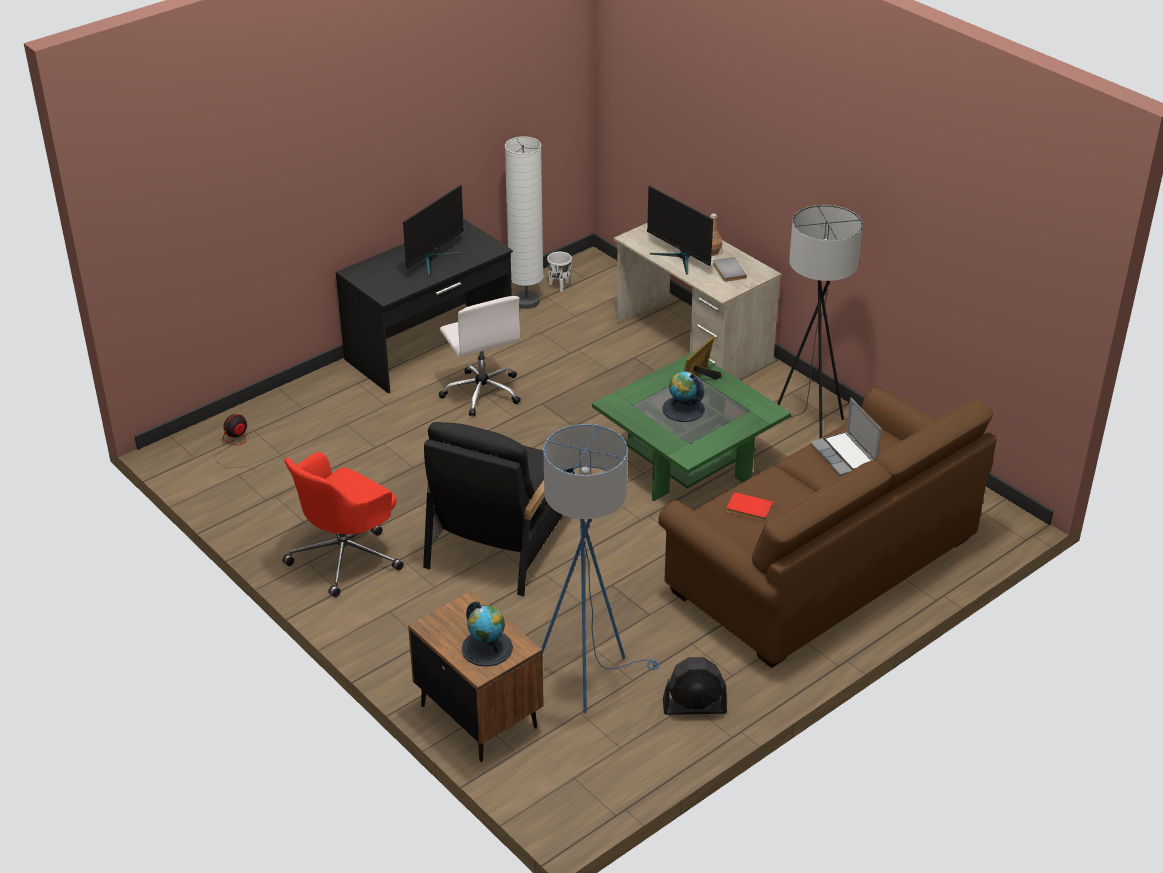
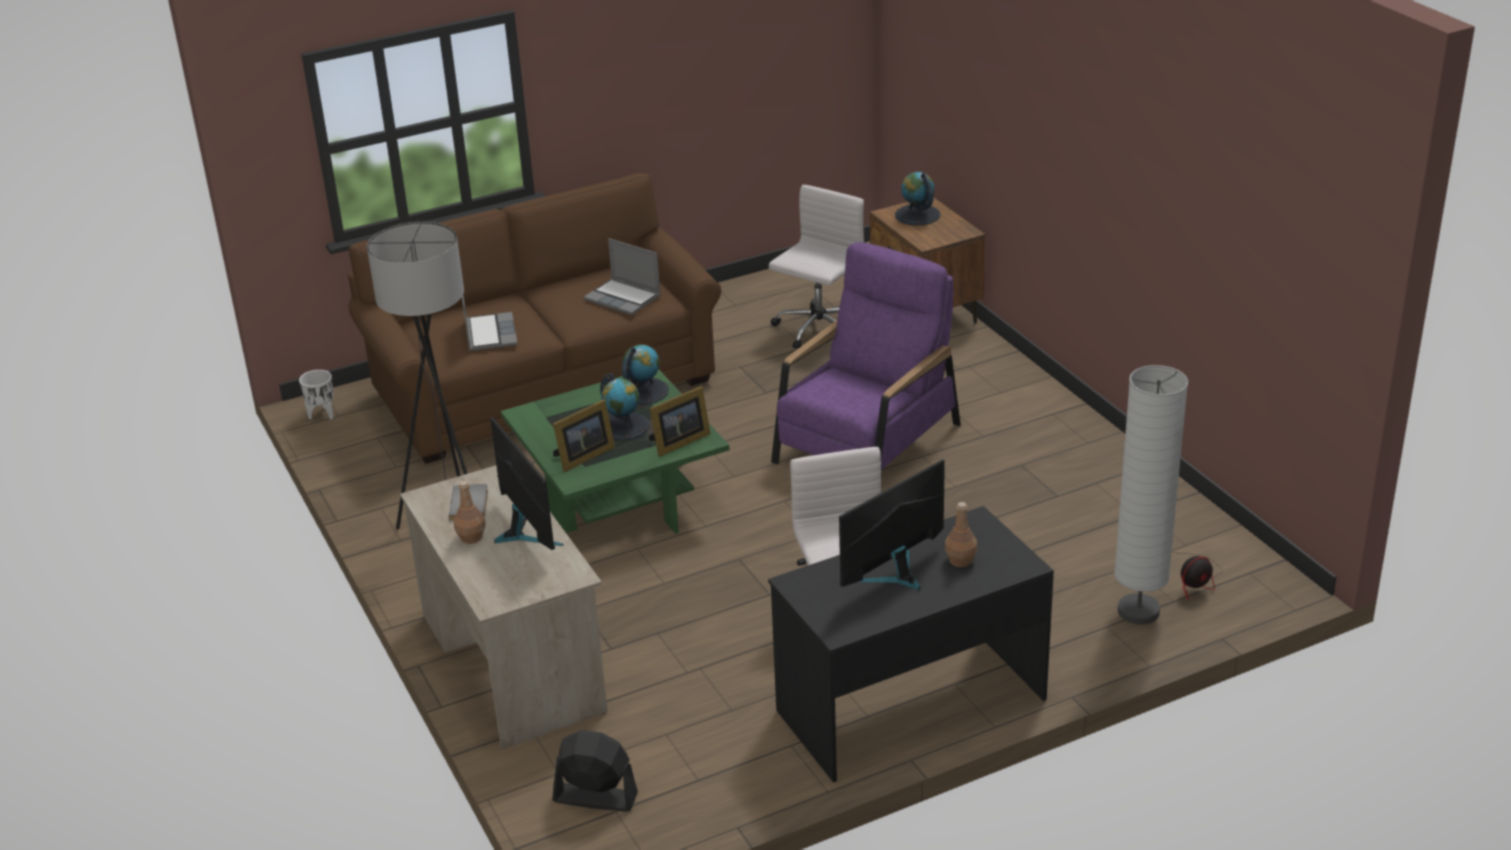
camera: 165 degrees left, 5 degrees down
red office chair [282,452,404,597] -> none
black armchair [423,422,574,597] -> purple armchair [771,242,961,470]
white floor lamp [505,136,543,309] -> white floor lamp moved to [1114,365,1188,625]
blue floor lamp [541,424,659,713] -> white office chair [769,185,864,349]
white planter [547,252,572,292] -> white planter moved to [299,370,334,419]
black fan [663,657,727,715] -> black fan moved to [552,730,638,812]
red book [726,492,774,521] -> laptop [584,238,661,315]
none -> globe [622,344,669,405]
none -> picture frame [649,386,711,457]
none -> brown bottle [945,502,977,567]

